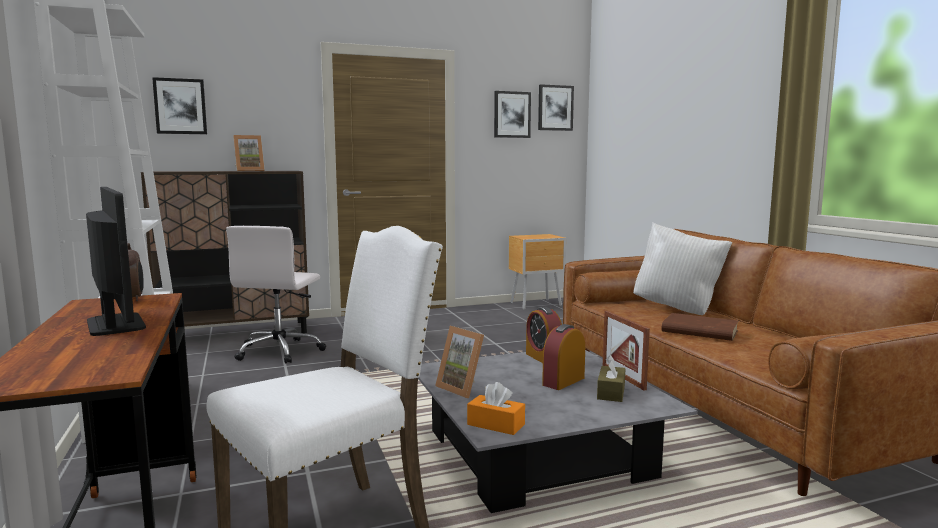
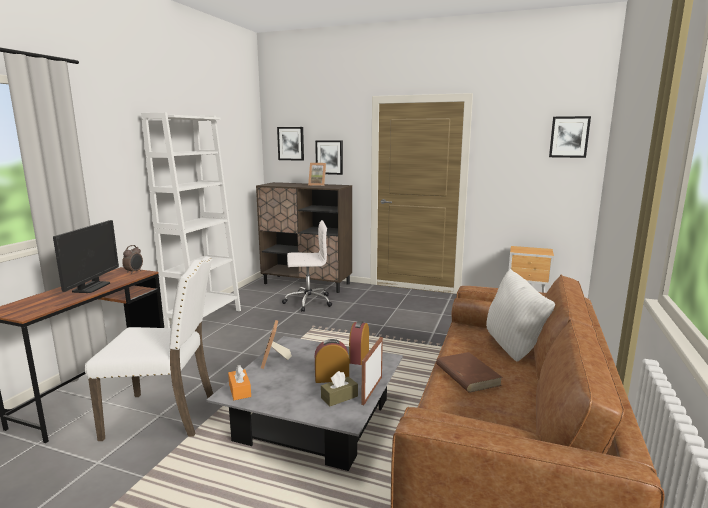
camera: 40 degrees right, 5 degrees up
white office chair [226,226,326,364] -> white office chair turned 150 degrees counterclockwise [282,220,332,312]
picture [494,91,531,138] -> picture moved to [315,140,343,175]

